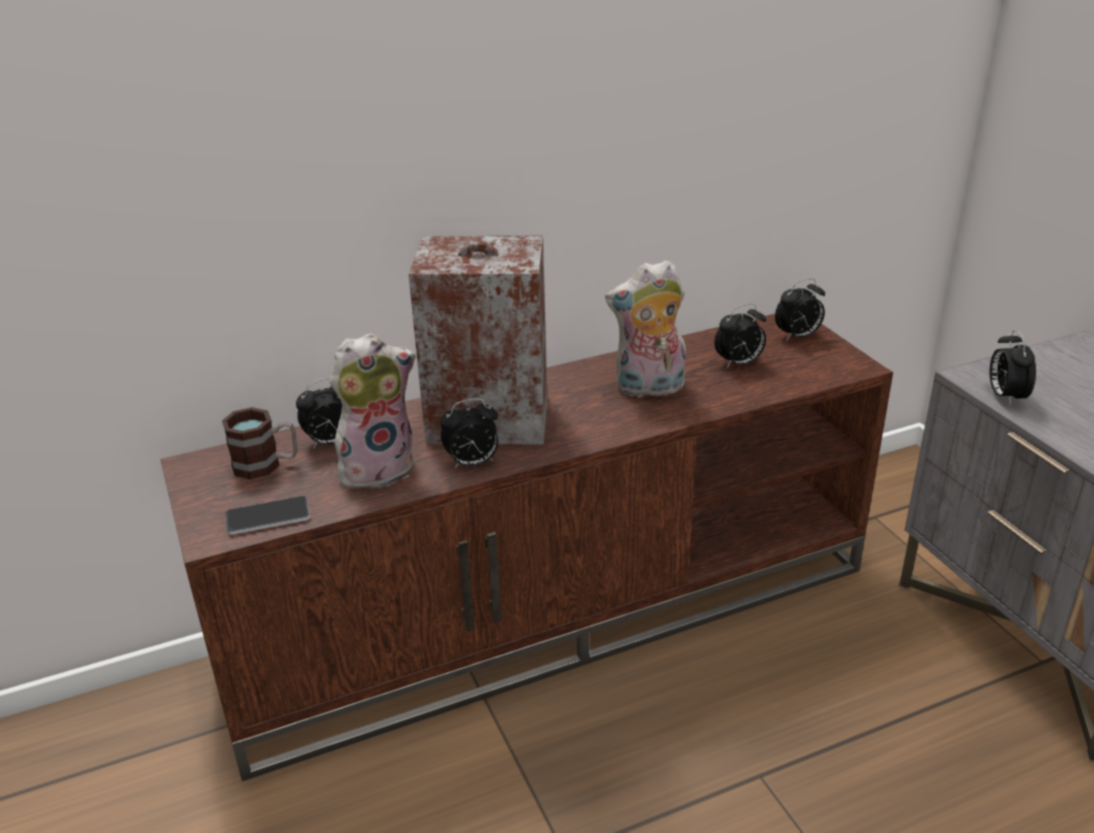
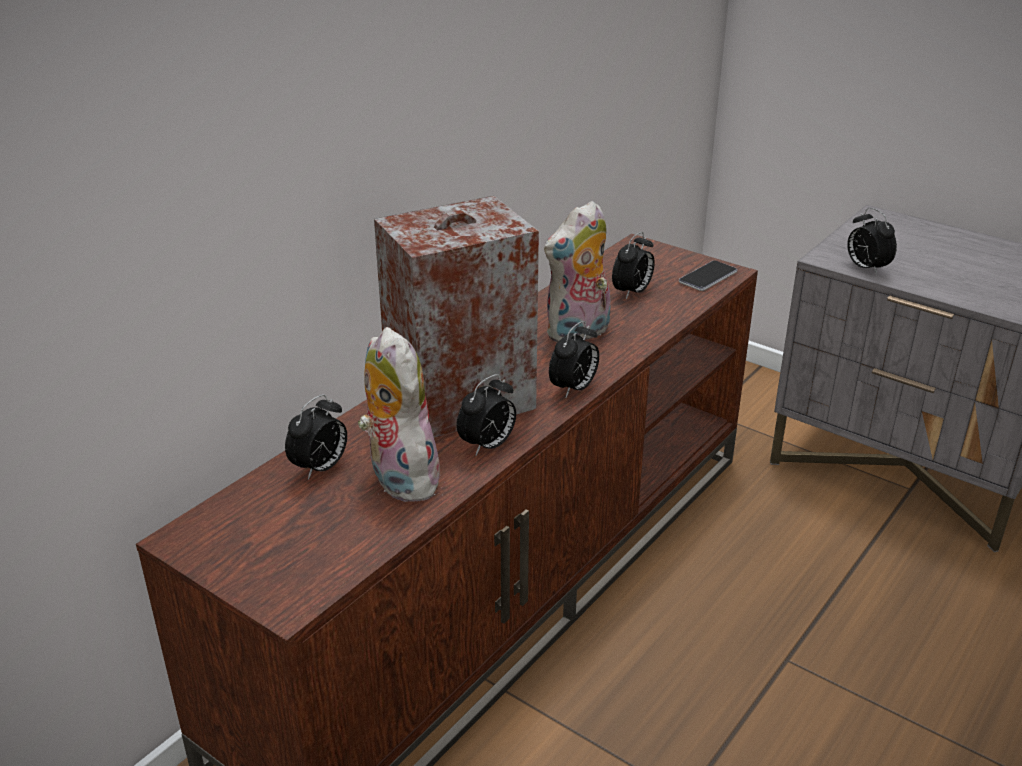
camera: 30 degrees left, 0 degrees up
mug [222,407,298,480] -> none
phone [225,496,310,535] -> phone moved to [679,261,737,291]
plush toy [330,333,416,493] -> plush toy turned 60 degrees counterclockwise [358,327,444,502]
alarm clock [775,278,825,341] -> alarm clock moved to [549,321,599,398]

